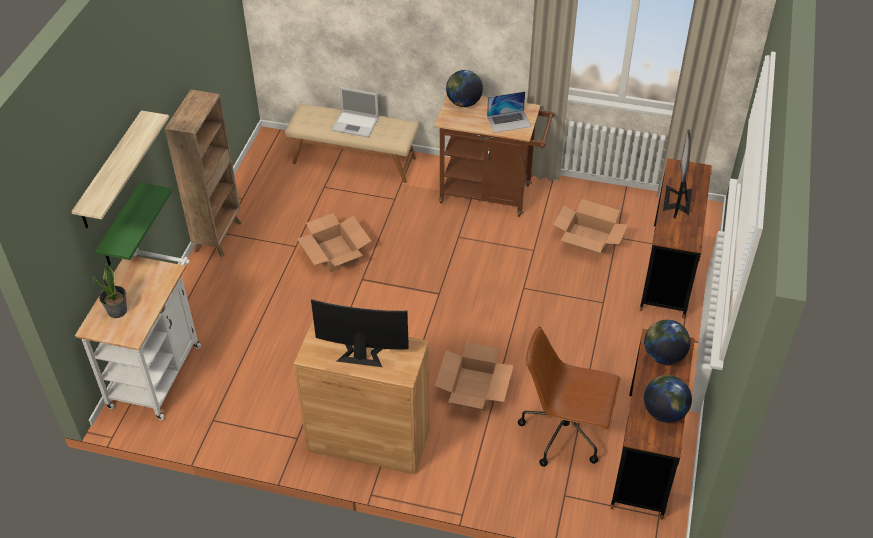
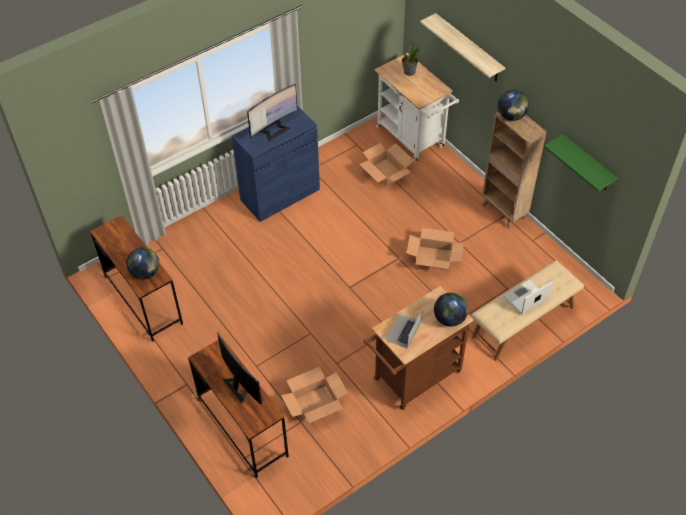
camera: 130 degrees right, 5 degrees up
green shelf [96,182,172,266] -> green shelf moved to [544,134,618,192]
brown cabinet [294,320,430,475] -> blue cabinet [232,106,320,222]
cardboard box [435,342,514,411] -> cardboard box moved to [359,143,414,187]
brown office chair [518,326,621,467] -> none
globe [644,375,692,423] -> globe moved to [498,90,529,121]

